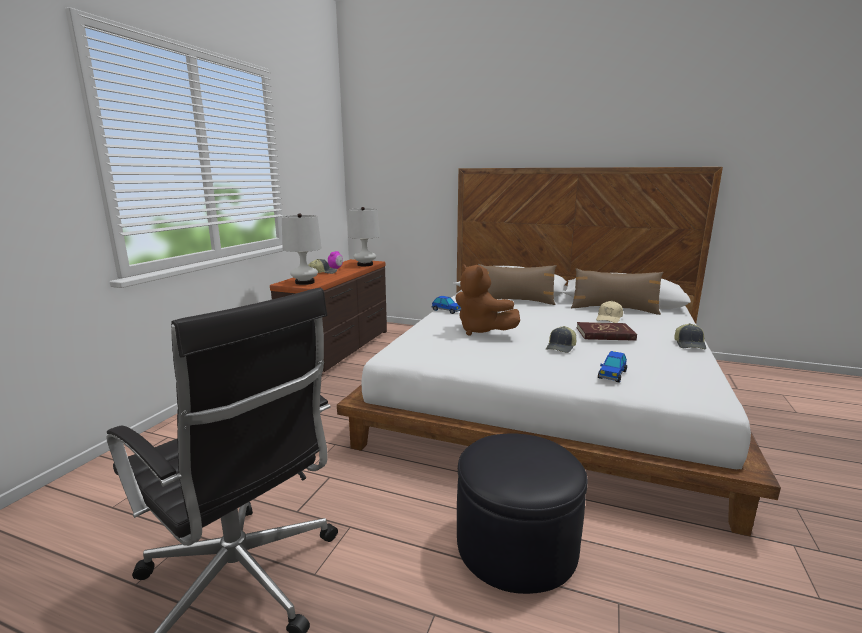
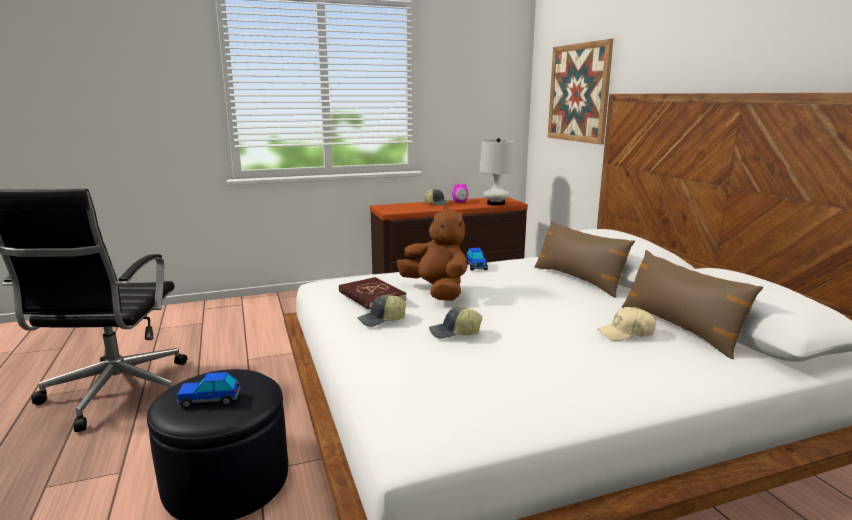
camera: 50 degrees right, 0 degrees up
white table lamp [282,213,322,285] -> none
brown plush toy [456,264,520,336] -> brown plush toy turned 135 degrees clockwise [397,206,468,301]
red book [577,322,637,341] -> red book moved to [339,277,407,310]
toy car [598,351,627,383] -> toy car moved to [176,372,240,409]
cap [674,323,706,349] -> cap moved to [357,295,406,327]
none -> picture [547,39,613,144]

